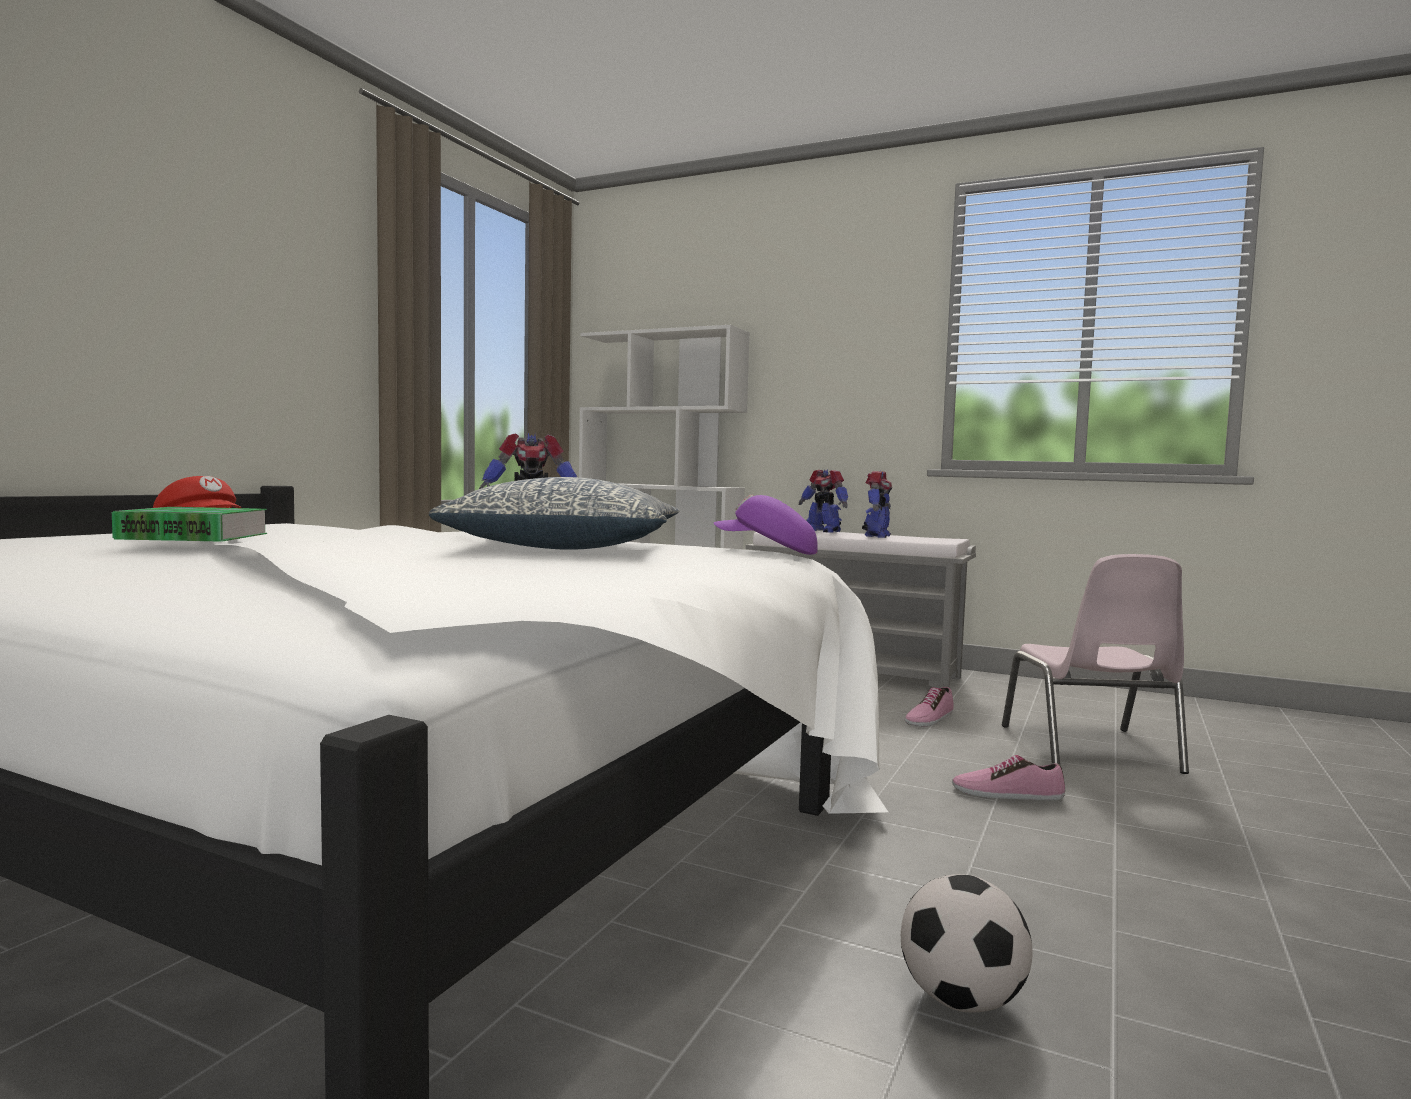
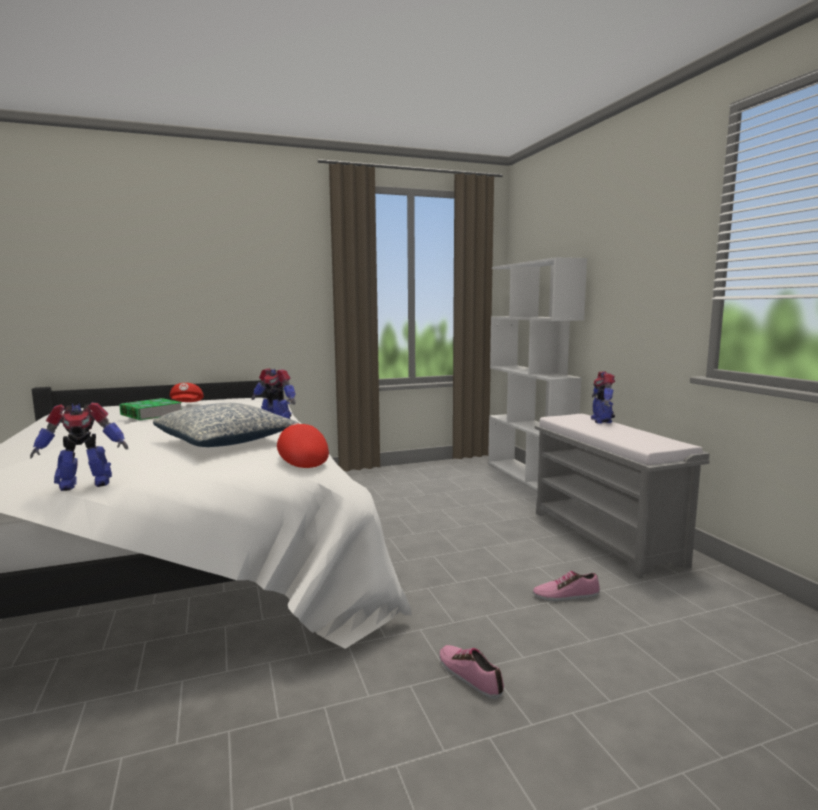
camera: 45 degrees right, 5 degrees up
purple cap [714,495,818,555] -> red cap [277,423,329,468]
toy robot [862,471,892,538] -> toy robot moved to [30,402,128,491]
football [901,874,1033,1013] -> none
pink chair [1002,554,1189,774] -> none

